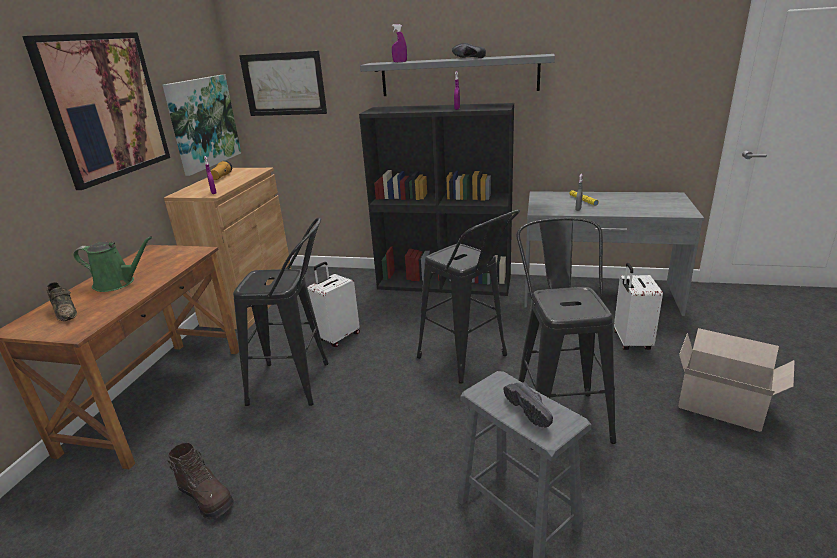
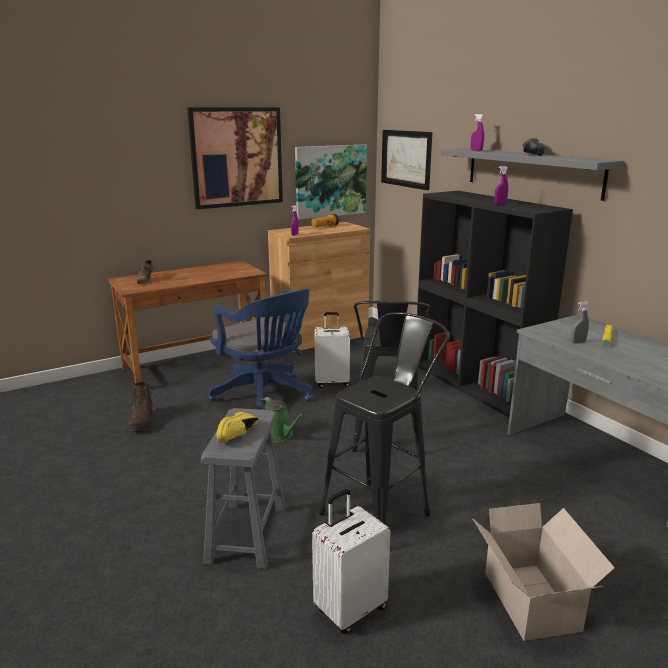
camera: 45 degrees right, 5 degrees down
green watering can [73,236,152,292] -> green watering can moved to [261,397,305,442]
black stool [233,217,329,406] -> blue office chair [209,289,312,410]
black shoe [504,382,553,427] -> yellow shoe [217,412,259,442]
white suitcase [614,263,663,350] -> white suitcase moved to [312,489,391,634]

